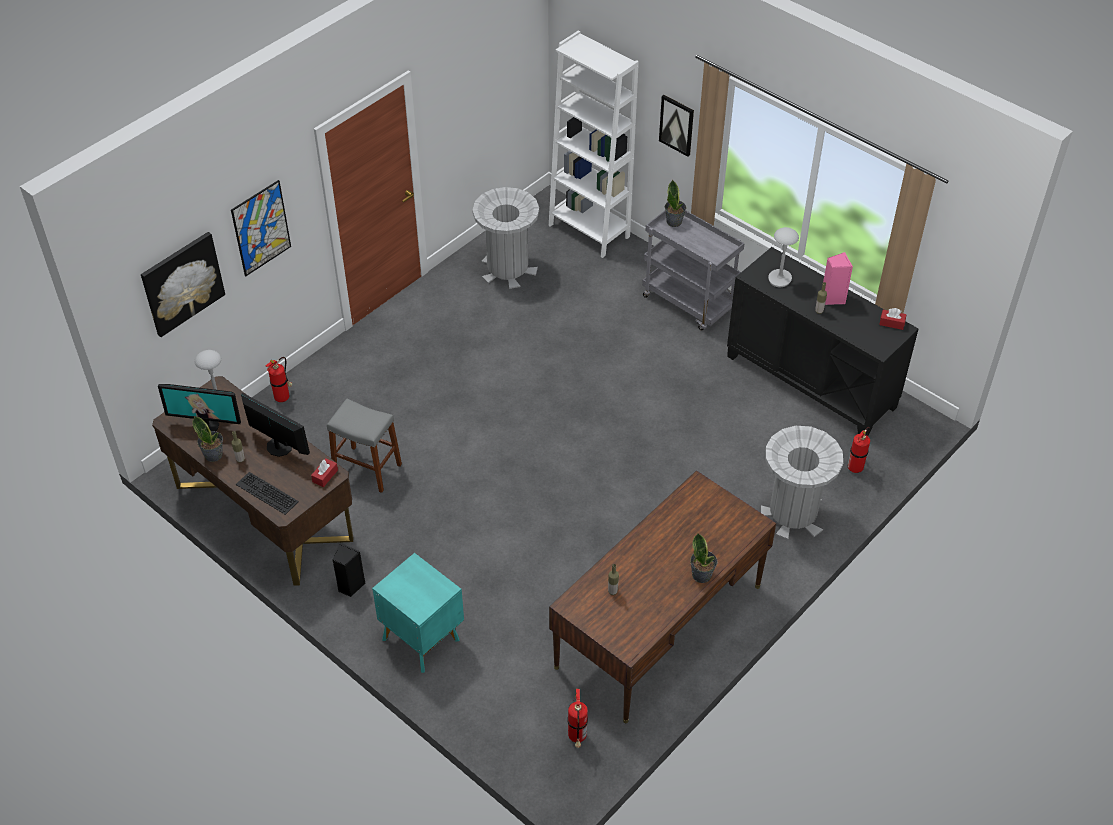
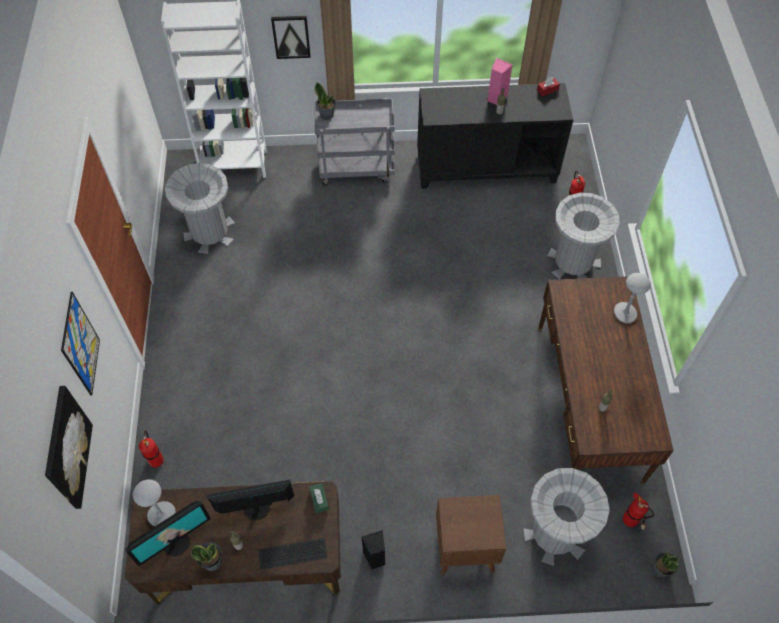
camera: 45 degrees left, 10 degrees up
red tissue box [311,458,338,487] -> green tissue box [309,483,329,514]
grey stool [327,398,402,493] -> none
turquoise nightstand [372,553,464,673] -> brown nightstand [436,495,506,575]
potted plant [690,533,718,583] -> potted plant moved to [653,552,679,578]
grey table lamp [768,227,799,287] -> grey table lamp moved to [614,273,651,324]
none -> grey trash can [523,468,610,566]

